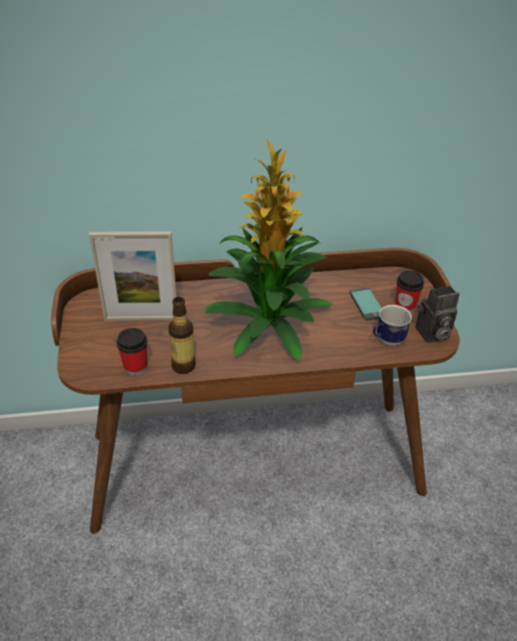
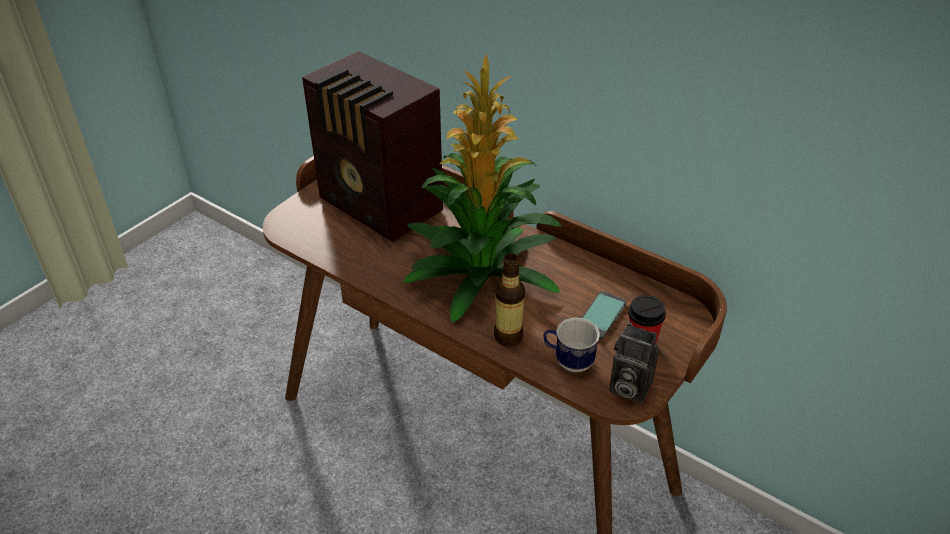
camera: 45 degrees right, 0 degrees up
picture frame [89,231,177,321] -> radio [302,51,443,242]
cup [117,328,147,375] -> none
bottle [169,297,196,374] -> bottle moved to [494,253,525,346]

